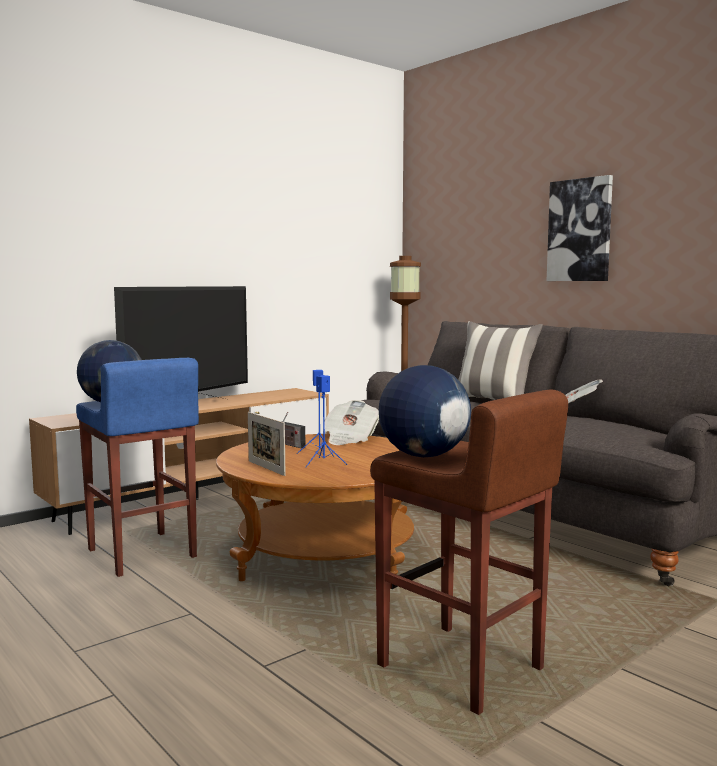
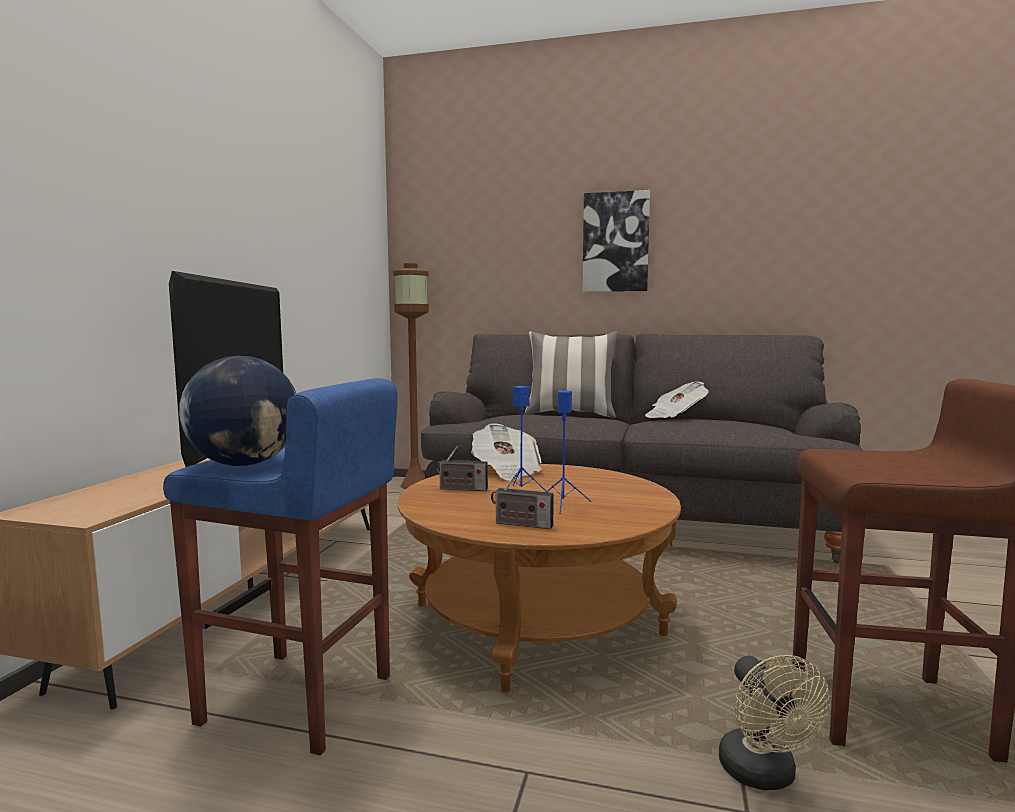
camera: 35 degrees left, 0 degrees up
picture frame [248,412,286,476] -> radio [491,473,554,529]
globe [379,365,471,457] -> none
none -> beige fan [719,655,830,790]

